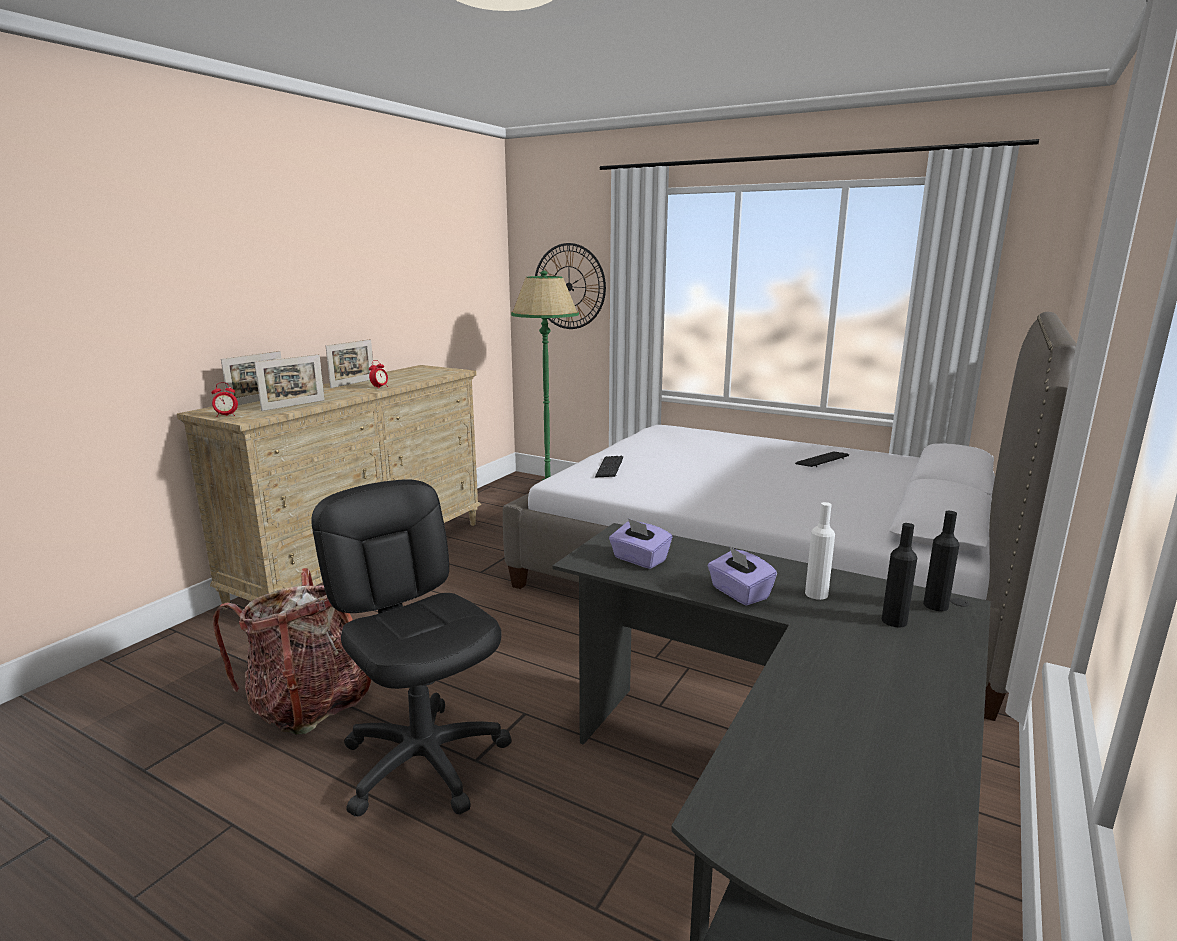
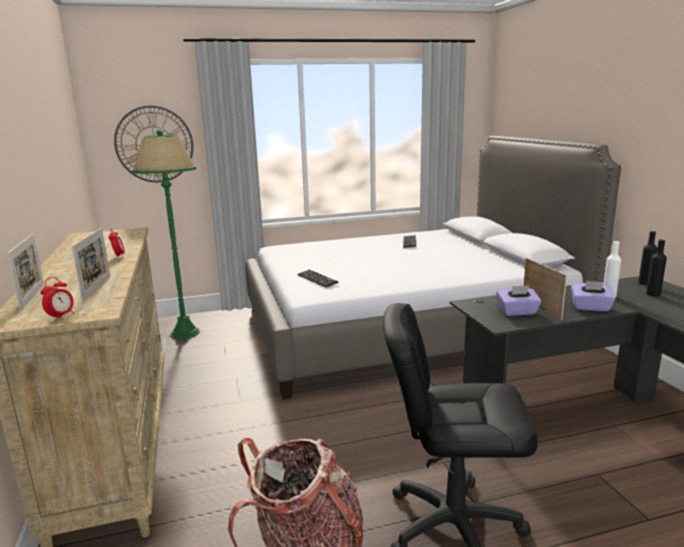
camera: 45 degrees left, 0 degrees up
picture frame [326,339,373,388] -> picture frame moved to [524,258,567,320]

